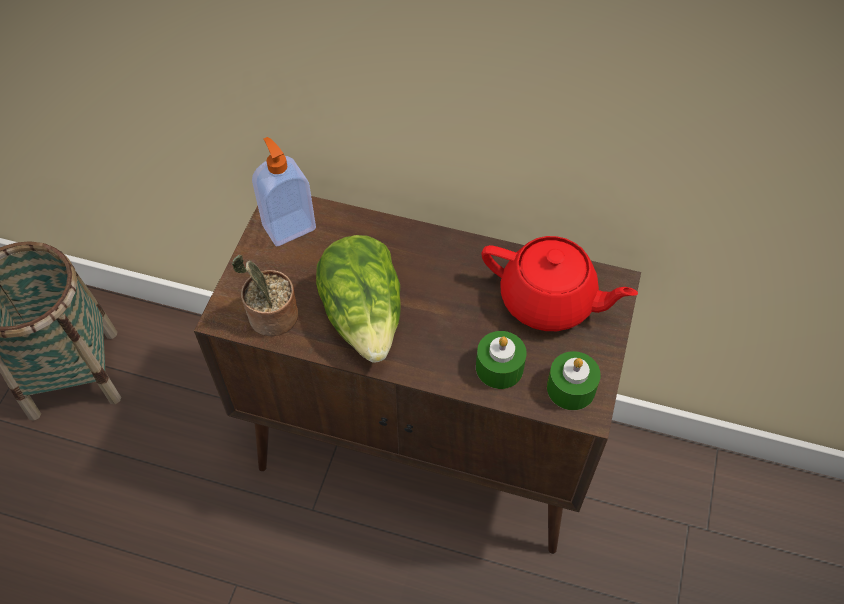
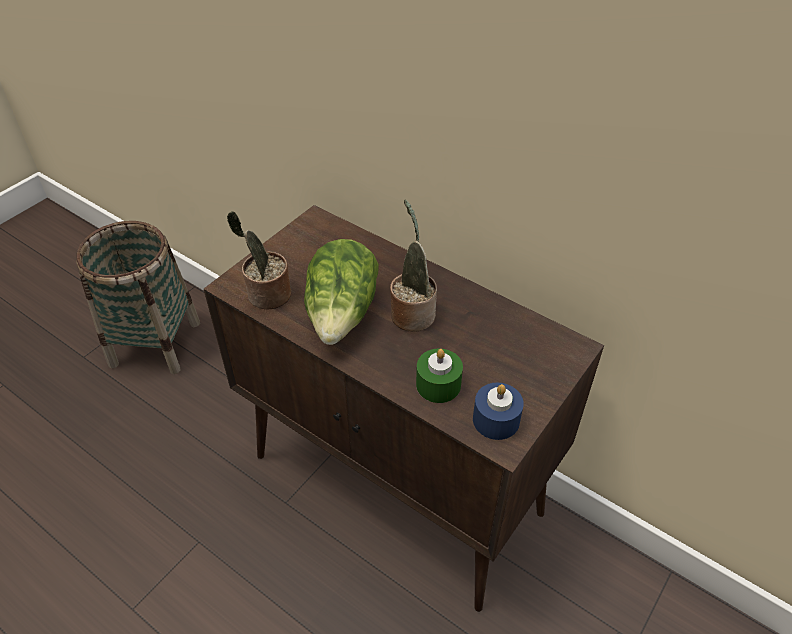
camera: 20 degrees right, 10 degrees down
soap dispenser [252,137,316,246] -> none
red teapot [481,236,638,331] -> none
green candle [547,351,601,410] -> blue candle [473,383,524,440]
none -> potted plant [390,200,437,331]

